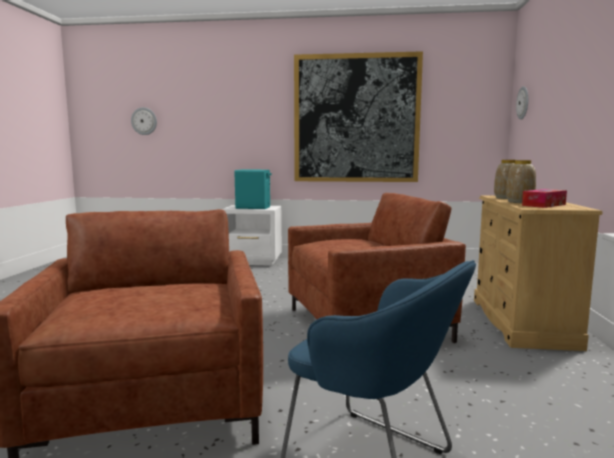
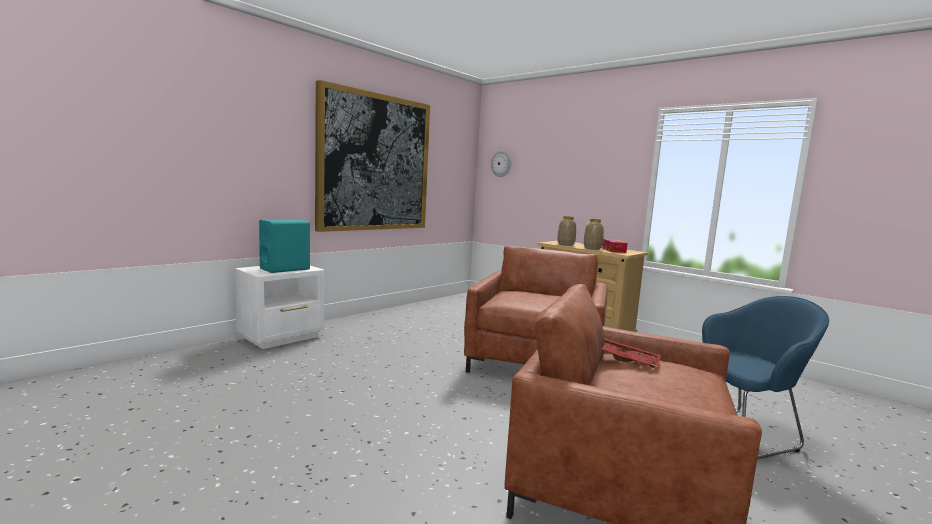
camera: 55 degrees left, 0 degrees up
wall clock [131,107,157,135] -> none
none -> red tray [601,338,661,368]

